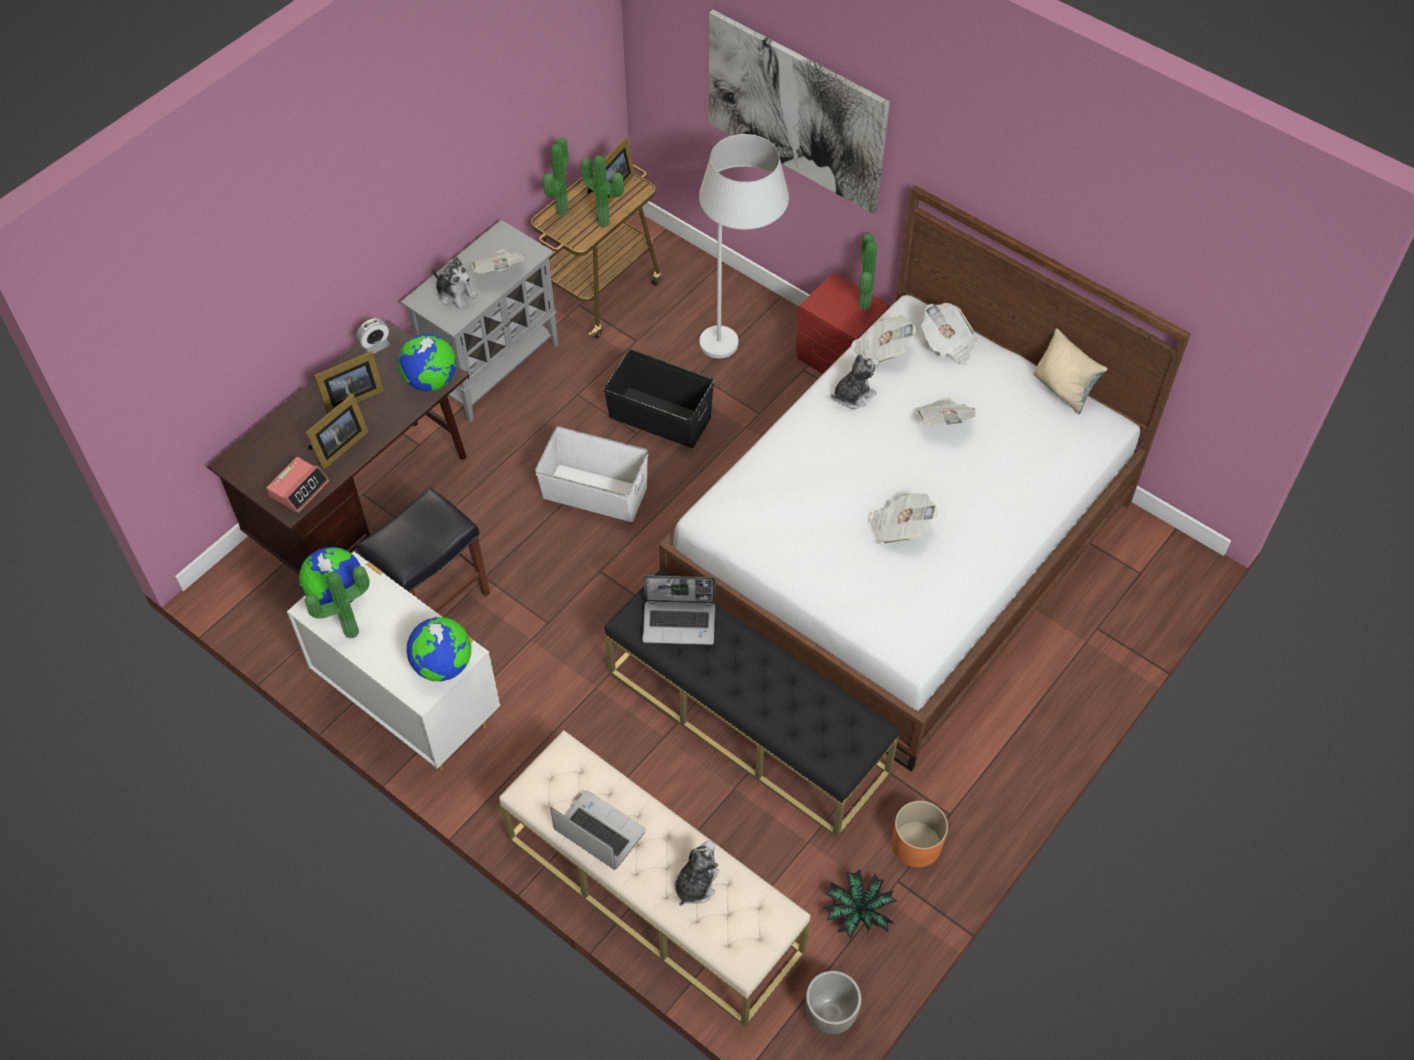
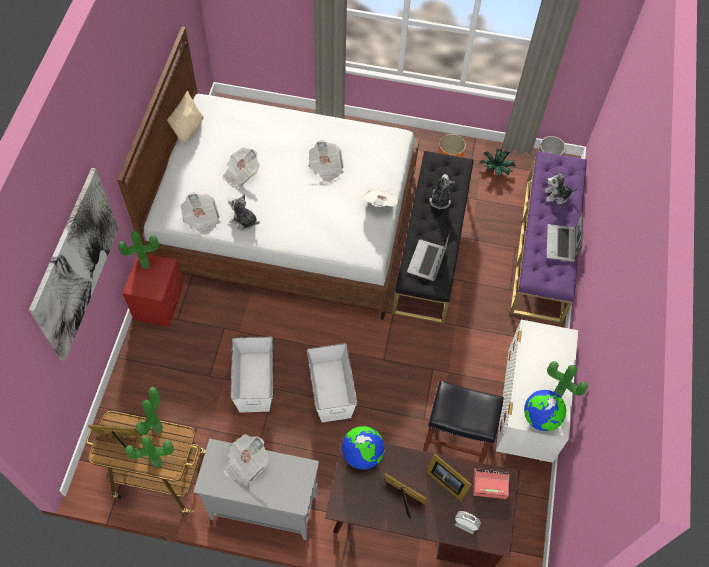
camera: 120 degrees left, 5 degrees up
picture frame [305,394,369,470] -> picture frame turned 150 degrees counterclockwise [426,454,472,501]
alarm clock [356,318,391,354] -> alarm clock moved to [455,511,481,534]
globe [407,617,472,681] -> none
plush toy [432,257,478,310] -> plush toy moved to [430,174,455,210]
beige bench [499,730,810,1027] -> purple bench [510,151,587,323]
black storage box [604,349,714,448] -> white storage box [231,337,273,413]
laptop [643,575,715,645] -> laptop turned 135 degrees counterclockwise [407,235,449,281]
white floor lamp [699,134,789,358] -> none
newspaper [921,303,977,365] -> newspaper moved to [362,189,399,207]

